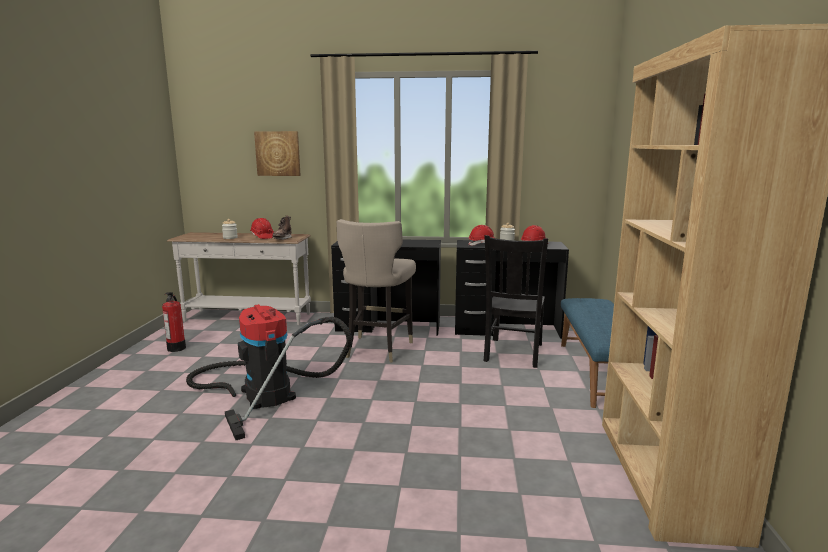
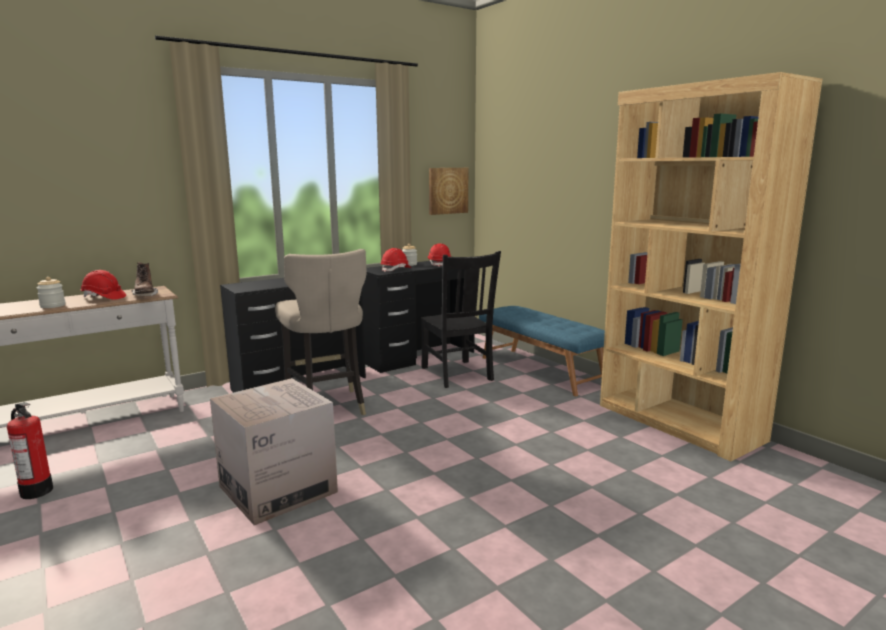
camera: 40 degrees left, 0 degrees up
vacuum cleaner [186,304,352,440] -> cardboard box [210,378,338,525]
picture [254,131,301,176] -> picture moved to [429,168,468,215]

